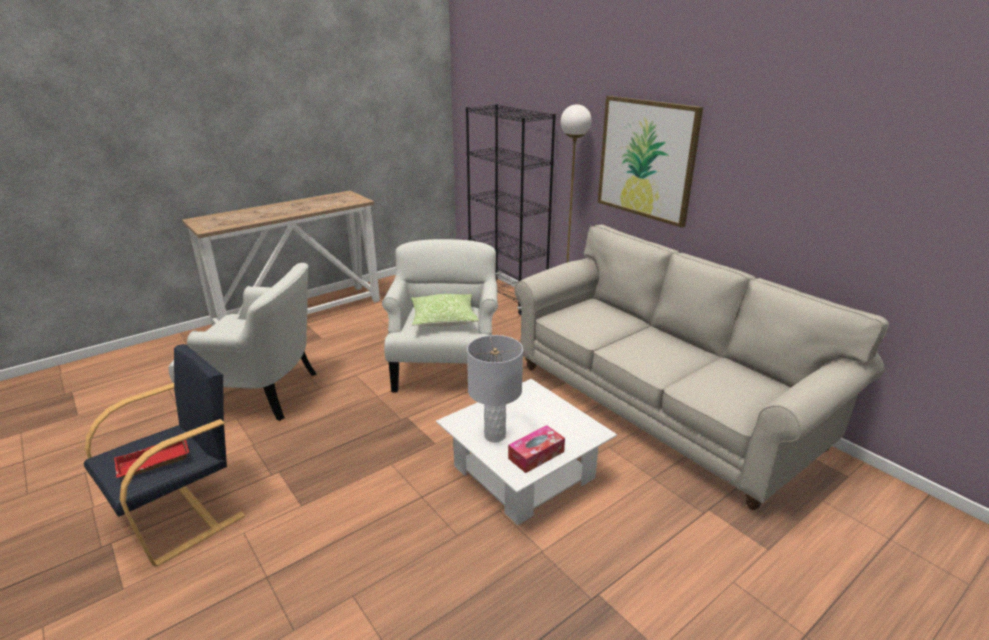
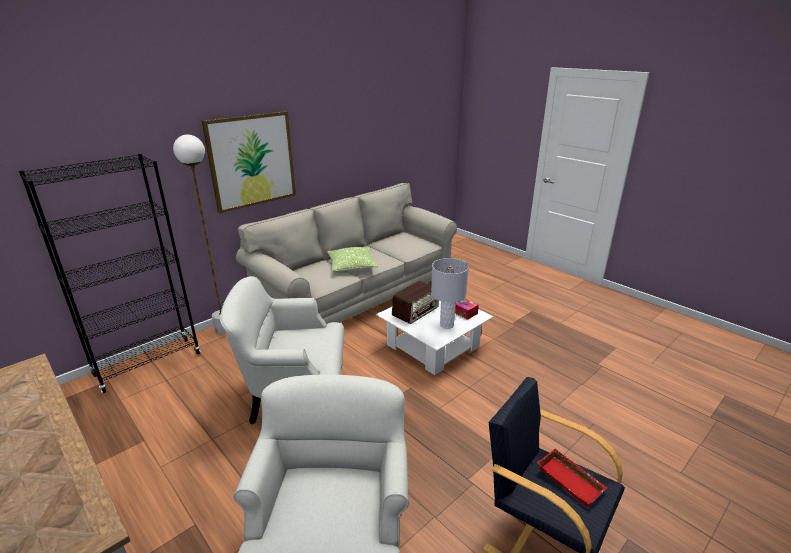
camera: 95 degrees left, 0 degrees up
pillow [411,294,479,326] -> pillow moved to [327,247,378,271]
none -> radio [392,281,439,324]

